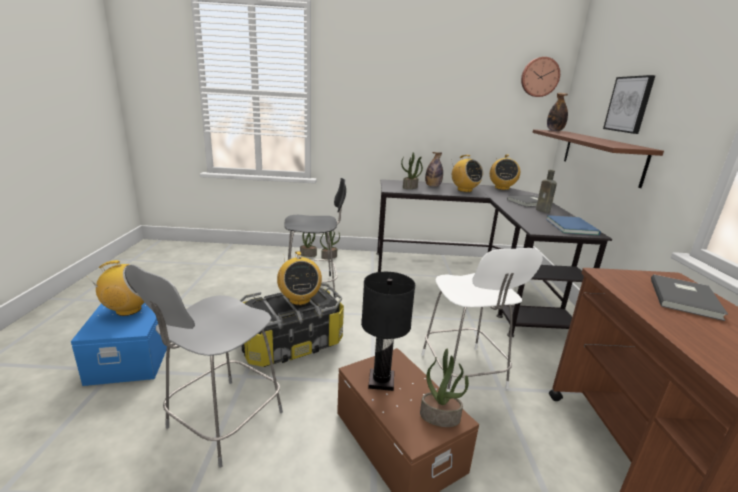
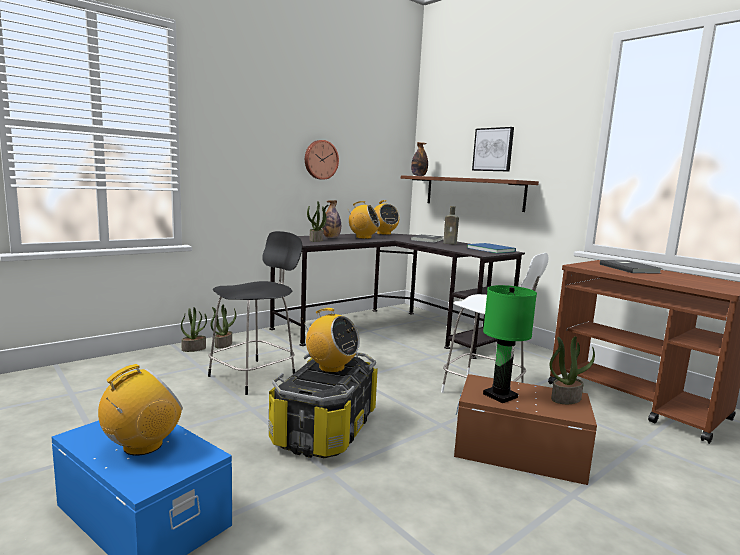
camera: 40 degrees left, 10 degrees down
grey chair [125,264,283,468] -> none
black table lamp [361,272,415,391] -> green table lamp [483,285,537,403]
wall clock [521,57,560,97] -> wall clock moved to [305,140,339,180]

